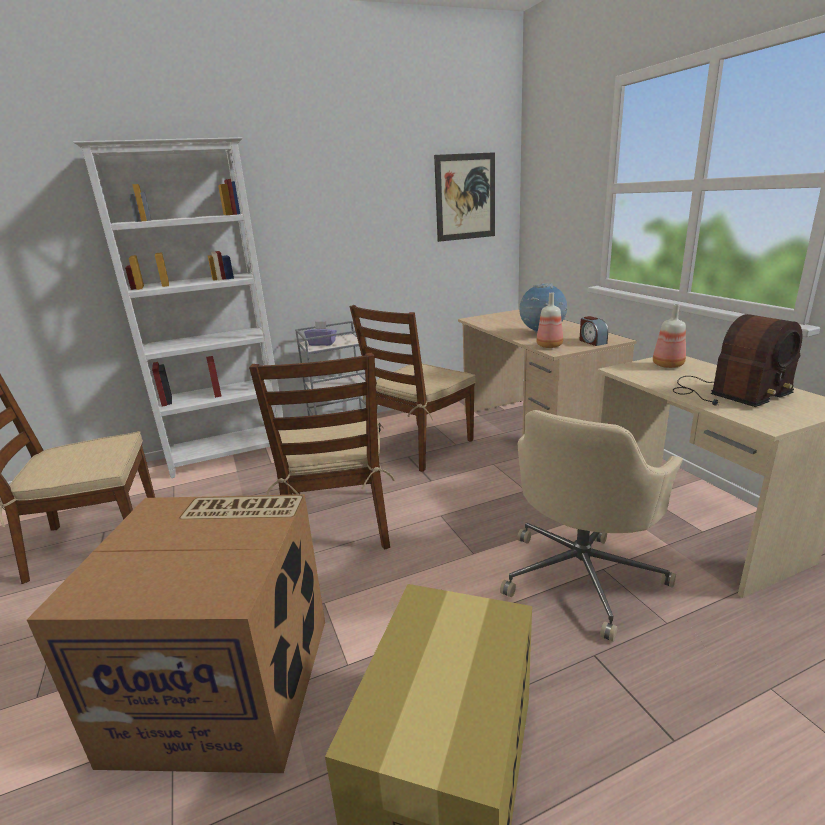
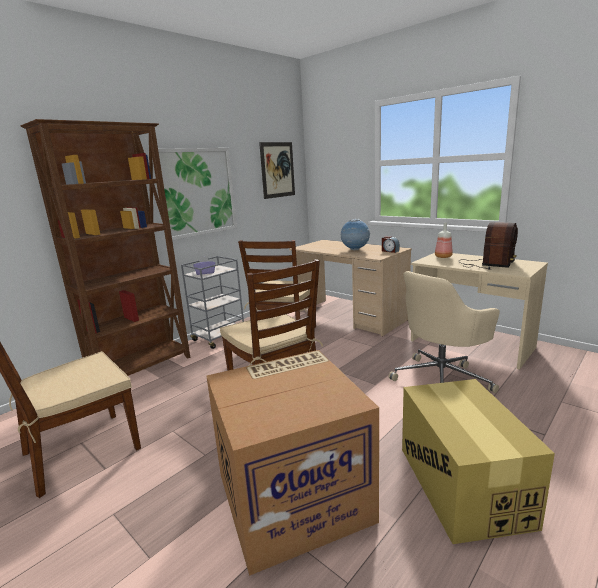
camera: 25 degrees left, 5 degrees down
white bookcase [73,137,283,478] -> brown bookcase [20,119,190,376]
beige office chair [500,410,683,642] -> beige office chair turned 45 degrees clockwise [388,271,500,393]
bottle [536,293,563,348] -> none
none -> picture [158,148,237,240]

